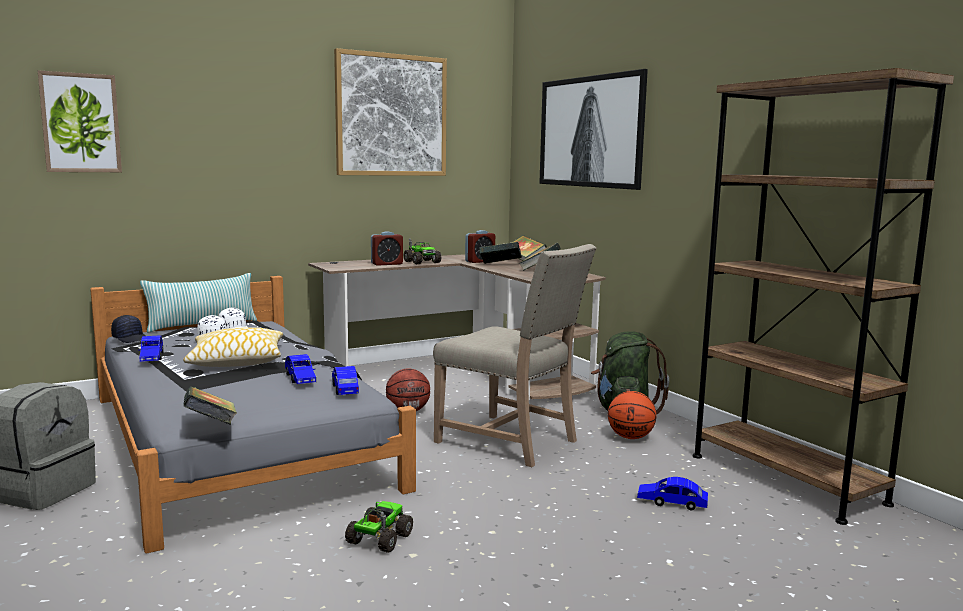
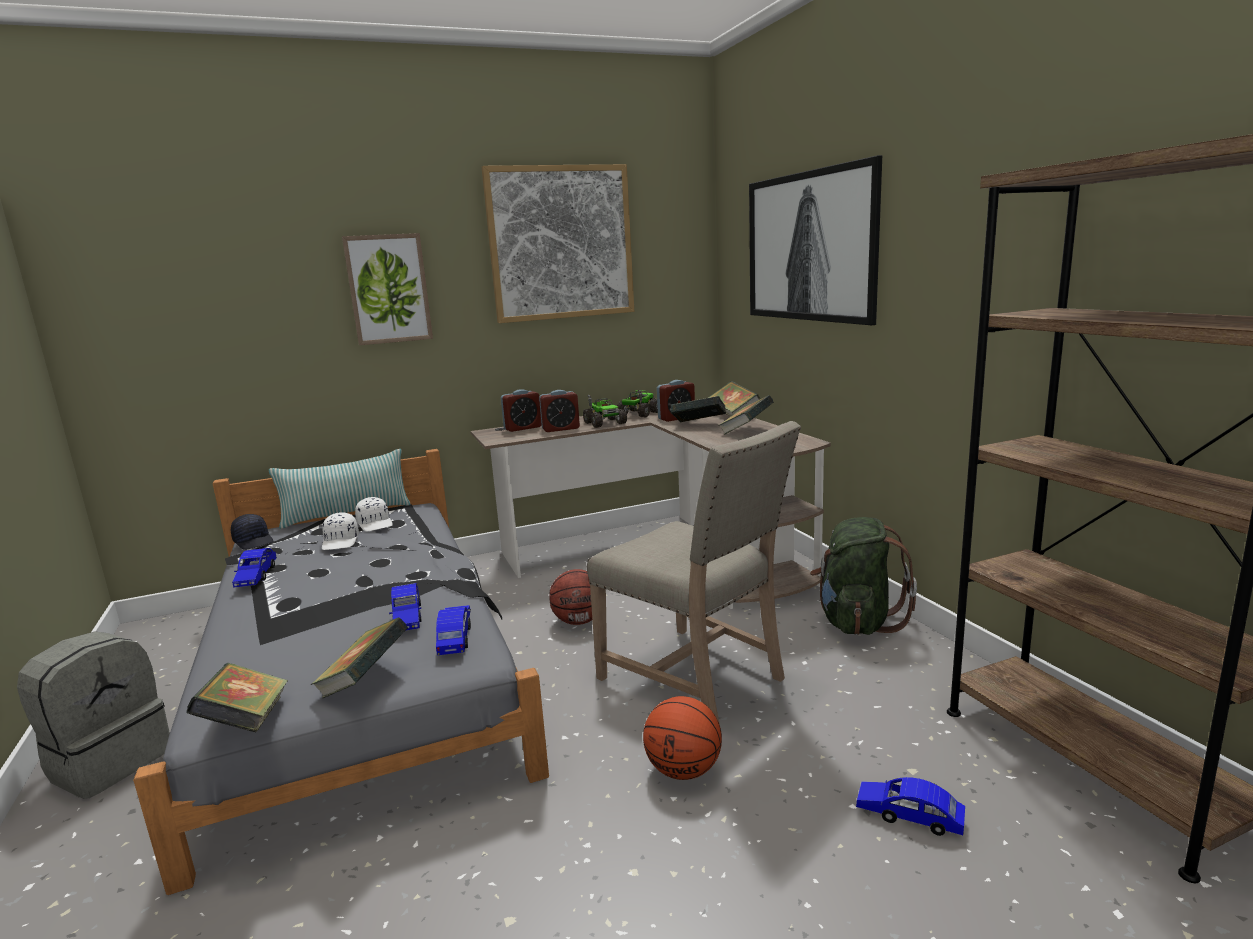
camera: 10 degrees right, 5 degrees up
picture [38,70,122,172] -> picture moved to [342,233,433,345]
pillow [183,327,283,367] -> none
toy truck [345,501,413,553] -> toy truck moved to [617,390,658,417]
basketball [608,391,656,439] -> basketball moved to [643,696,722,780]
none -> book [311,617,408,698]
none -> alarm clock [501,389,542,432]

